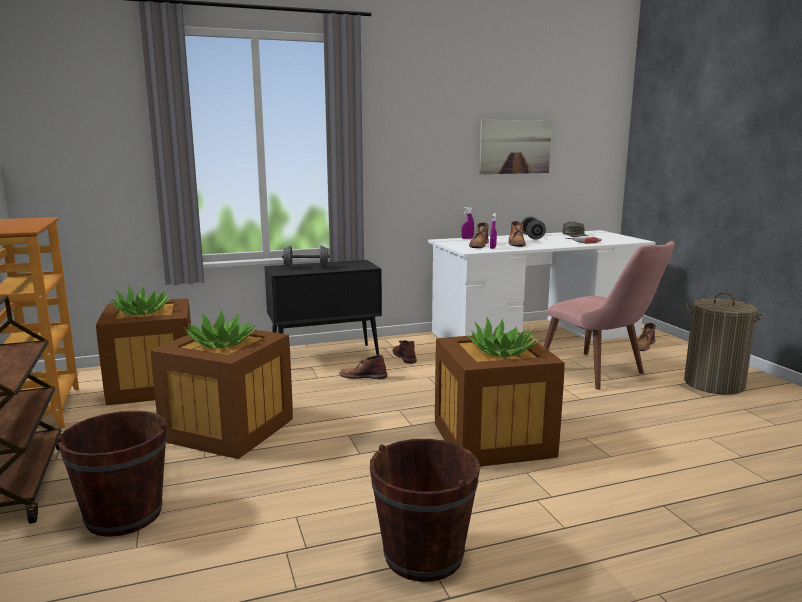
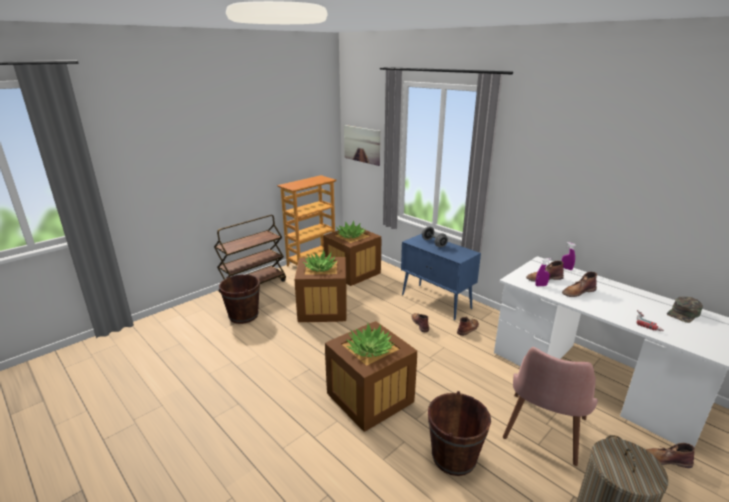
camera: 65 degrees right, 10 degrees up
black cabinet [264,260,382,355] -> blue cabinet [401,234,481,320]
brown bucket [370,439,480,582] -> brown bucket moved to [428,391,491,476]
picture [479,120,552,174] -> picture moved to [344,125,380,166]
grey dumbbell [522,217,546,240] -> none

